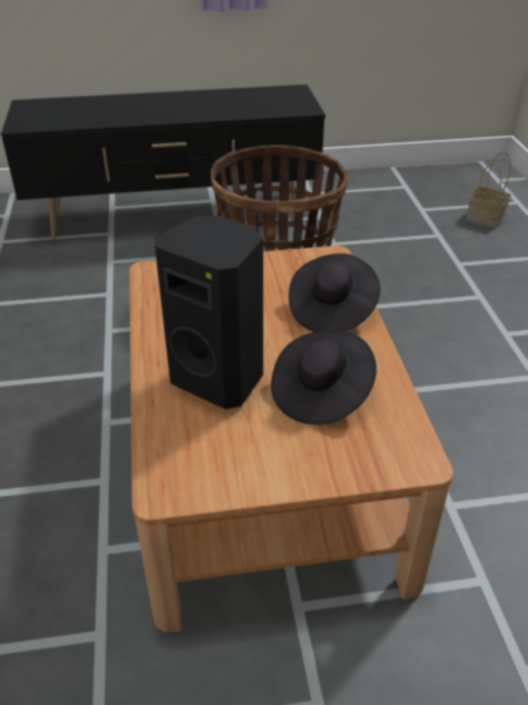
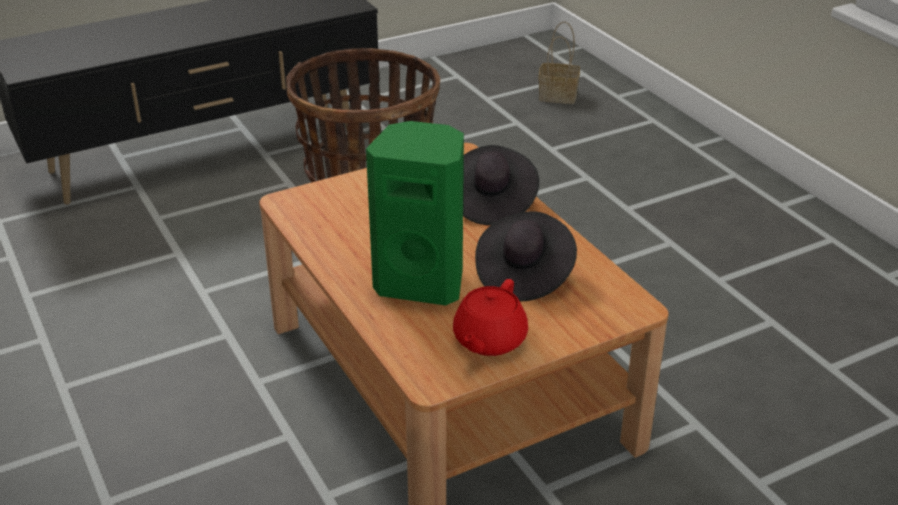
camera: 20 degrees left, 5 degrees down
black speaker [155,216,263,409] -> green speaker [366,121,464,306]
none -> red teapot [453,279,528,356]

